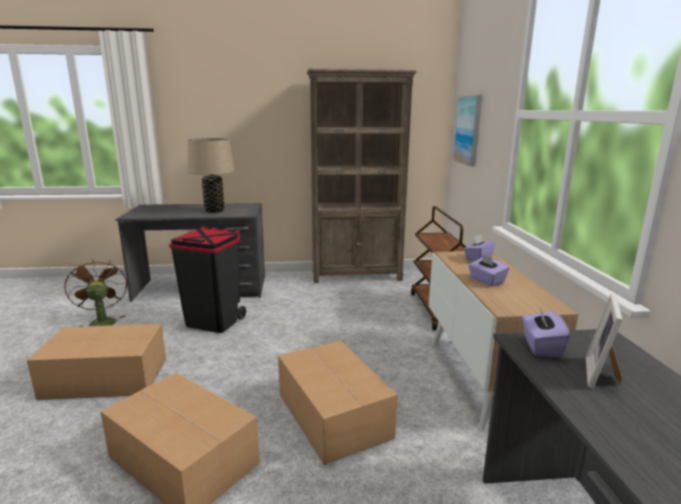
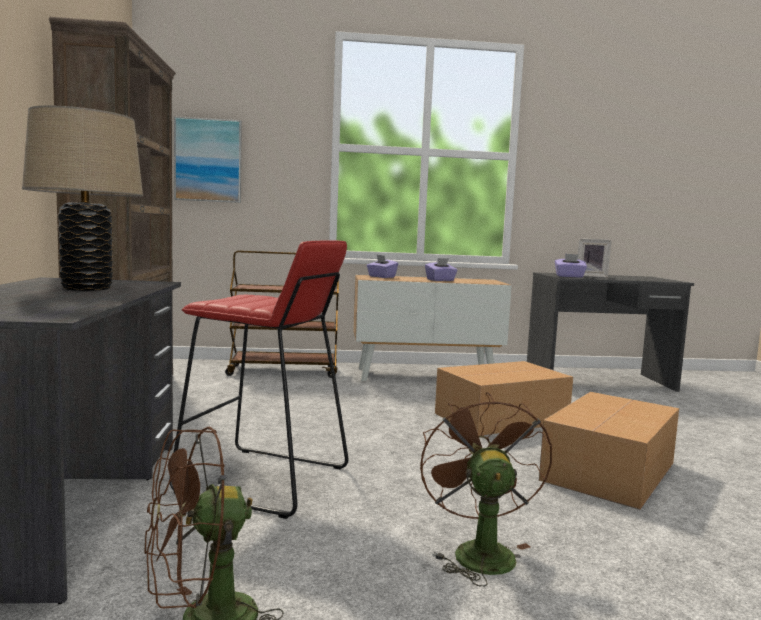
camera: 90 degrees left, 10 degrees down
cardboard box [27,324,166,400] -> brown fan [420,392,552,587]
black trash can [169,227,246,333] -> red stool [169,240,348,519]

